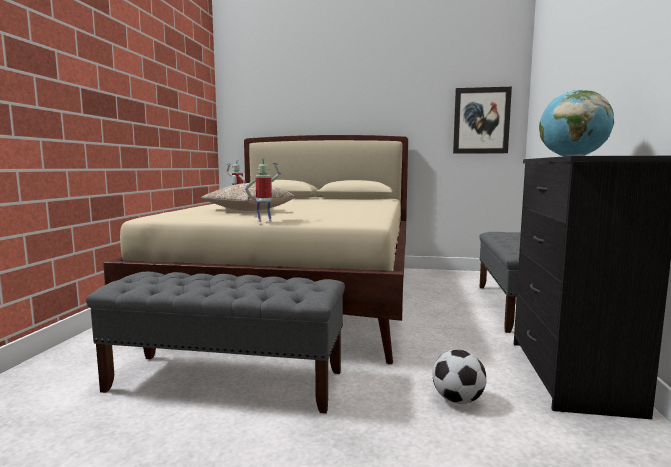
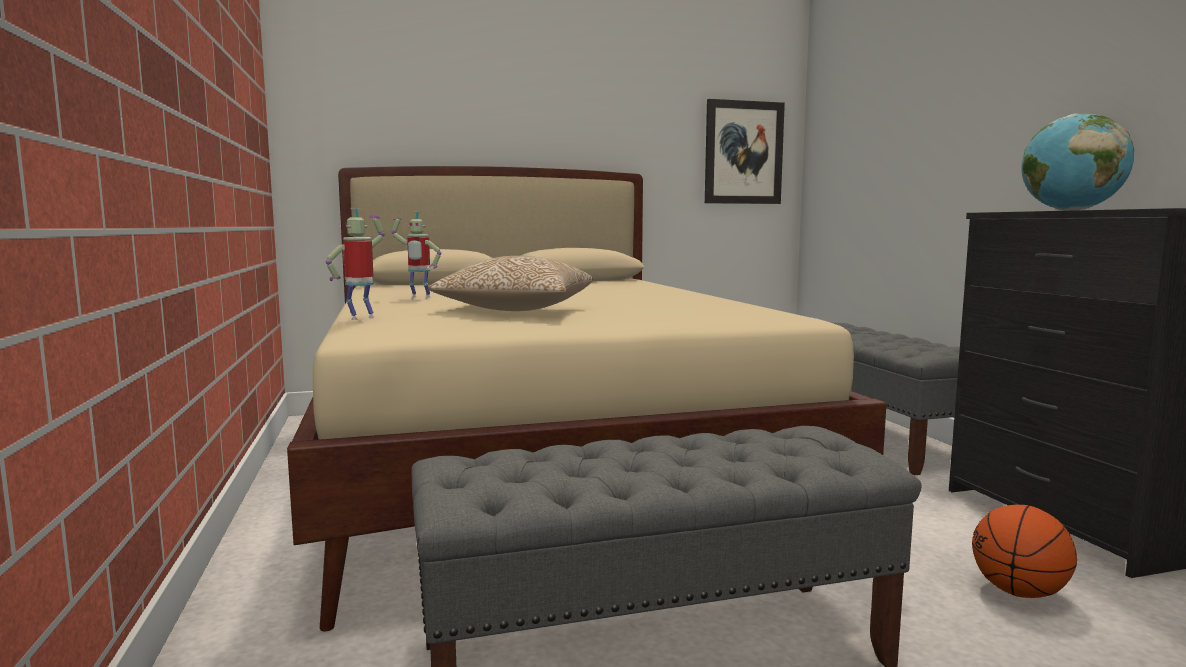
camera: 25 degrees left, 0 degrees up
toy robot [245,159,281,222] -> toy robot moved to [326,208,385,320]
football [432,349,487,404] -> basketball [972,505,1077,598]

